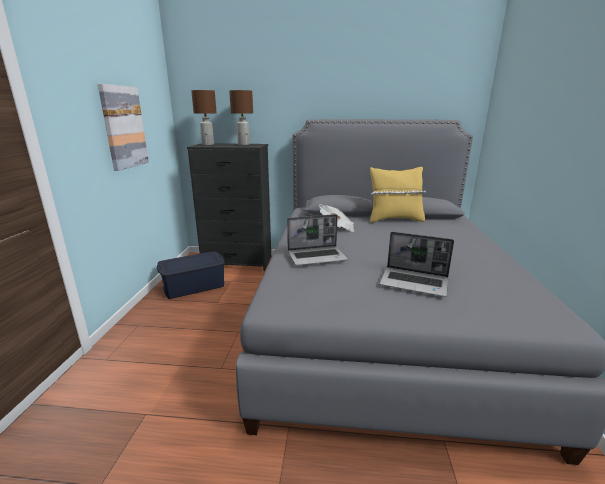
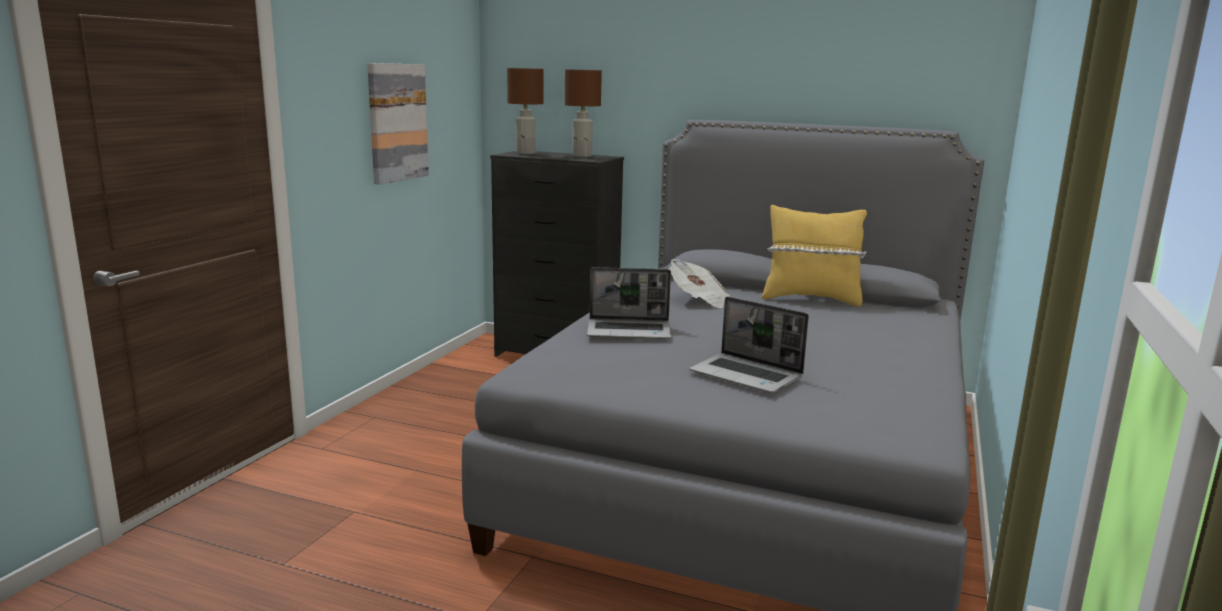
camera: 15 degrees right, 5 degrees down
blue storage box [157,251,225,299] -> none

